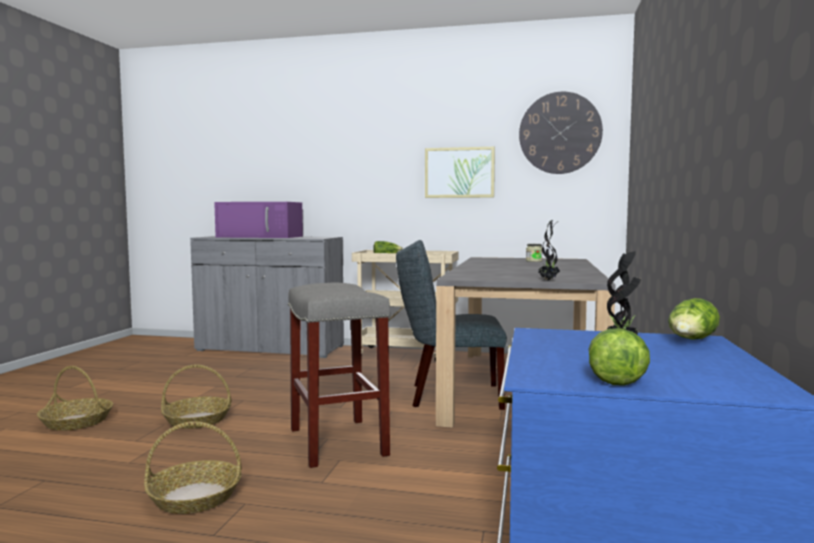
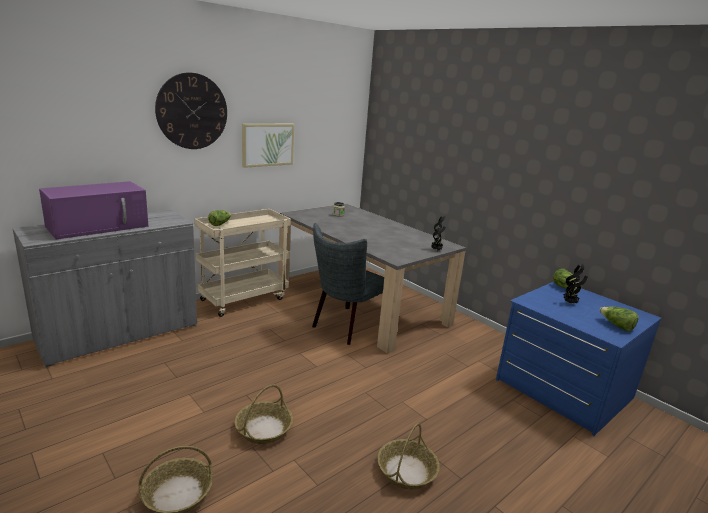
camera: 55 degrees left, 15 degrees up
grey stool [288,283,391,468] -> none
wall clock [519,92,603,174] -> wall clock moved to [155,72,227,149]

